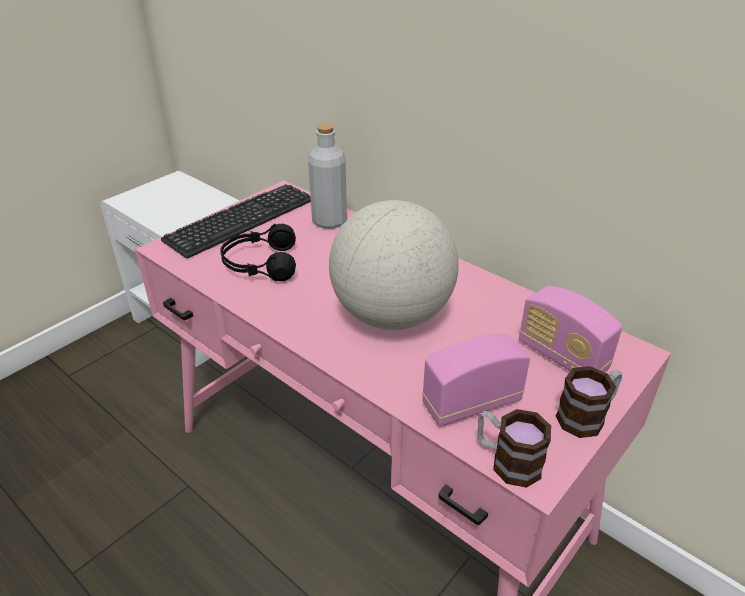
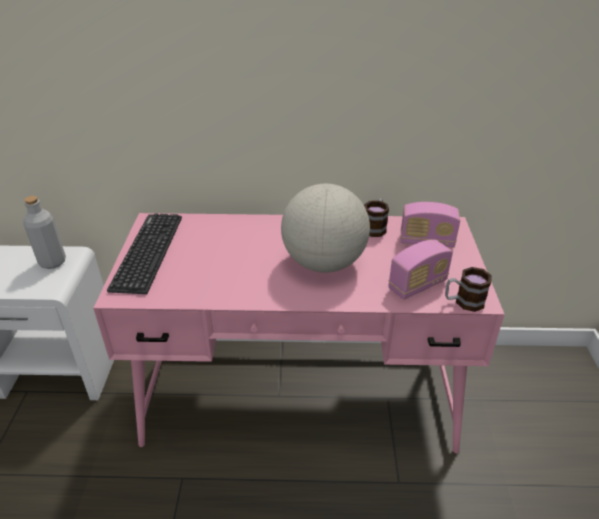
camera: 40 degrees left, 0 degrees up
black headphones [220,224,296,281] -> none
grey bottle [308,123,347,229] -> grey bottle moved to [23,196,66,269]
radio [422,334,530,427] -> radio turned 150 degrees counterclockwise [389,240,453,300]
mug [556,366,622,438] -> mug moved to [364,198,389,237]

